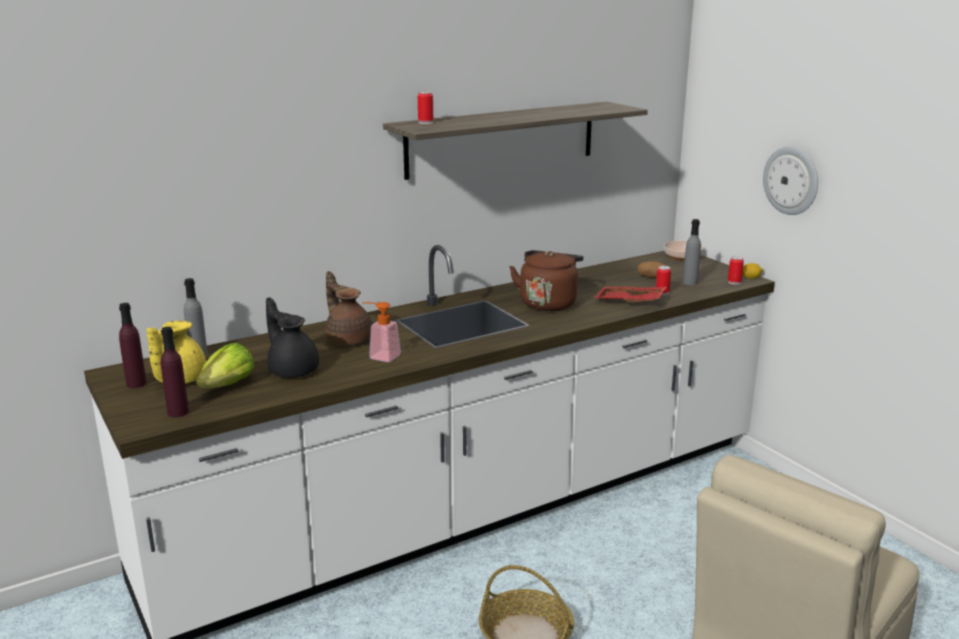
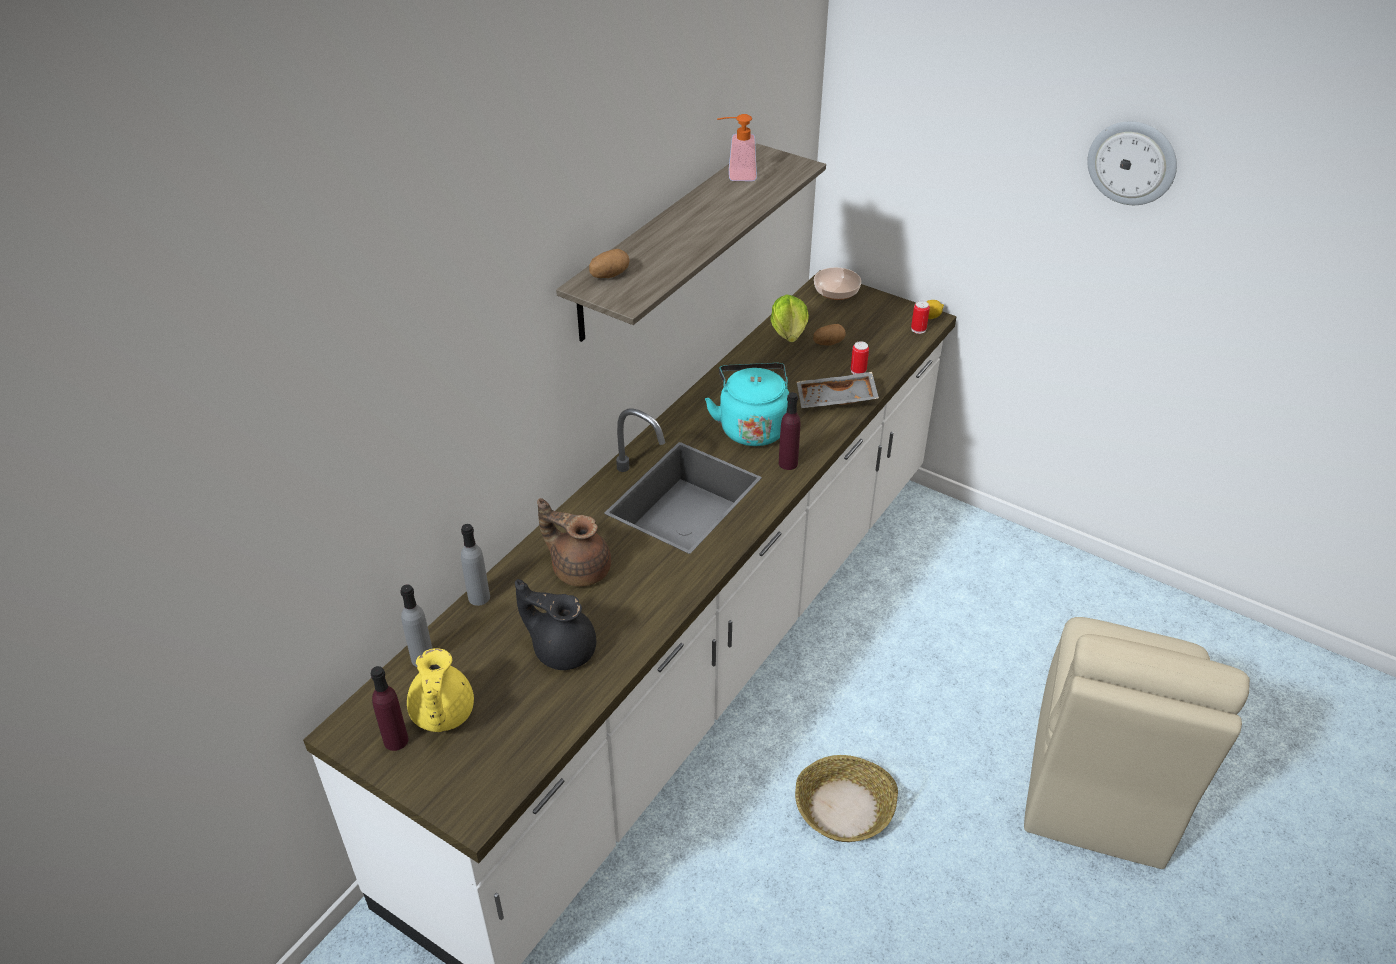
camera: 25 degrees left, 20 degrees up
purple bottle [161,327,189,417] -> purple bottle moved to [779,392,801,470]
lettuce [196,343,254,388] -> lettuce moved to [771,294,809,342]
soap dispenser [362,302,401,362] -> soap dispenser moved to [717,114,757,181]
can [418,91,433,124] -> potato [589,249,630,278]
brown kettle [509,250,583,311] -> turquoise kettle [705,363,789,446]
red tray [594,287,666,302] -> grey tray [797,372,879,408]
grey bottle [683,219,701,285] -> grey bottle moved to [461,524,490,606]
wall clock [763,147,818,215] -> wall clock moved to [1087,121,1177,205]

